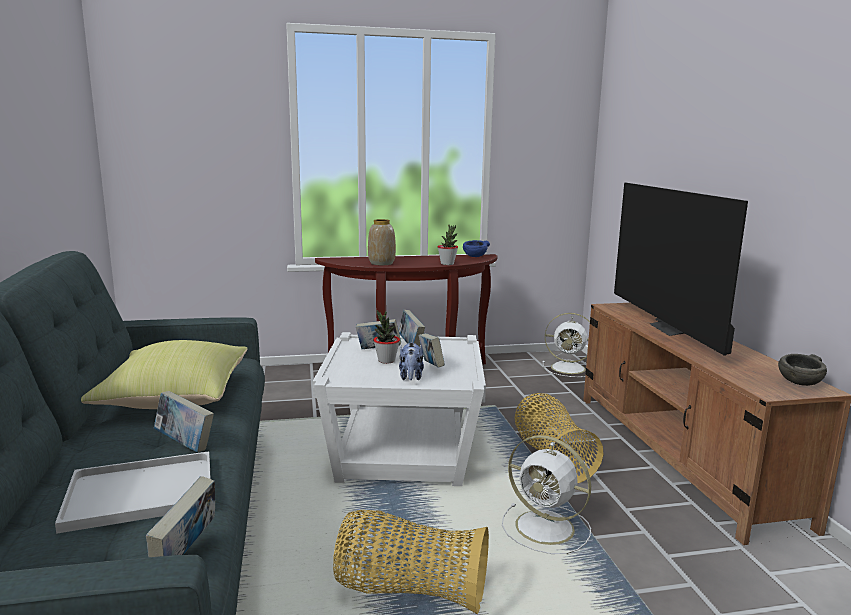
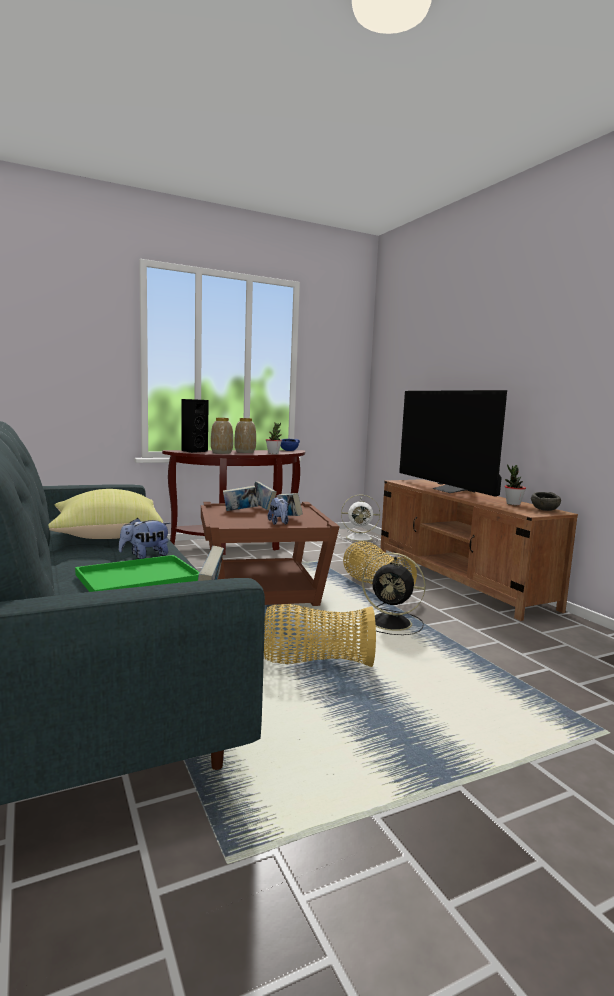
camera: 15 degrees left, 5 degrees down
white tray [55,451,211,534] -> green tray [75,555,200,592]
book [154,391,214,453] -> plush toy [118,518,170,559]
white side table [313,332,486,486] -> brown side table [201,502,340,606]
potted plant [374,310,400,364] -> potted plant moved to [504,464,526,505]
white fan [502,435,591,554] -> black fan [361,553,426,635]
none -> black speaker [181,399,209,453]
none -> vase [234,418,256,453]

